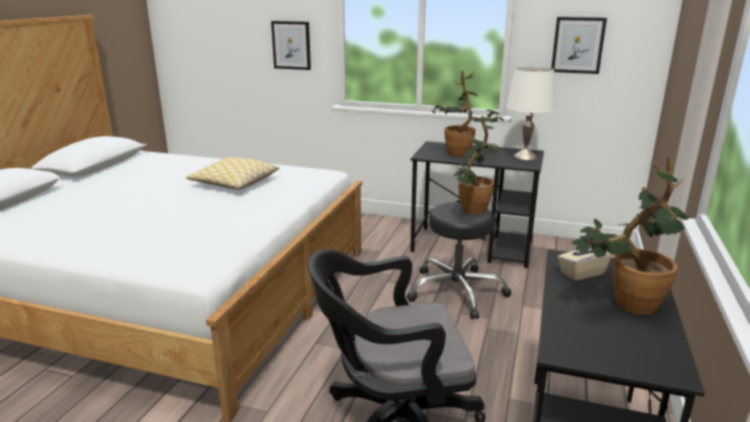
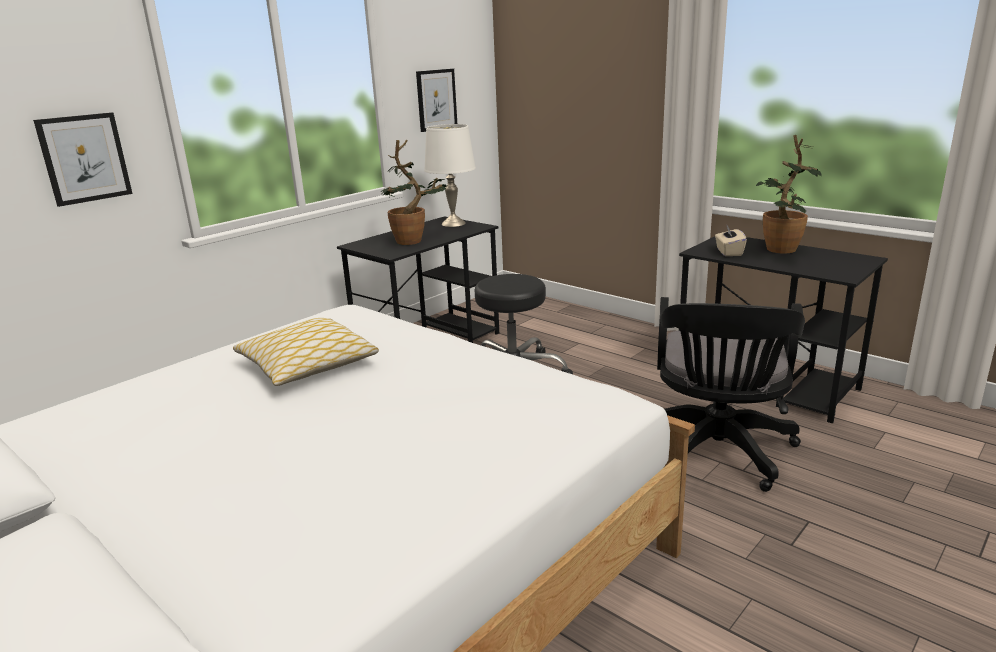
camera: 65 degrees left, 0 degrees up
potted plant [453,116,501,214] -> none

